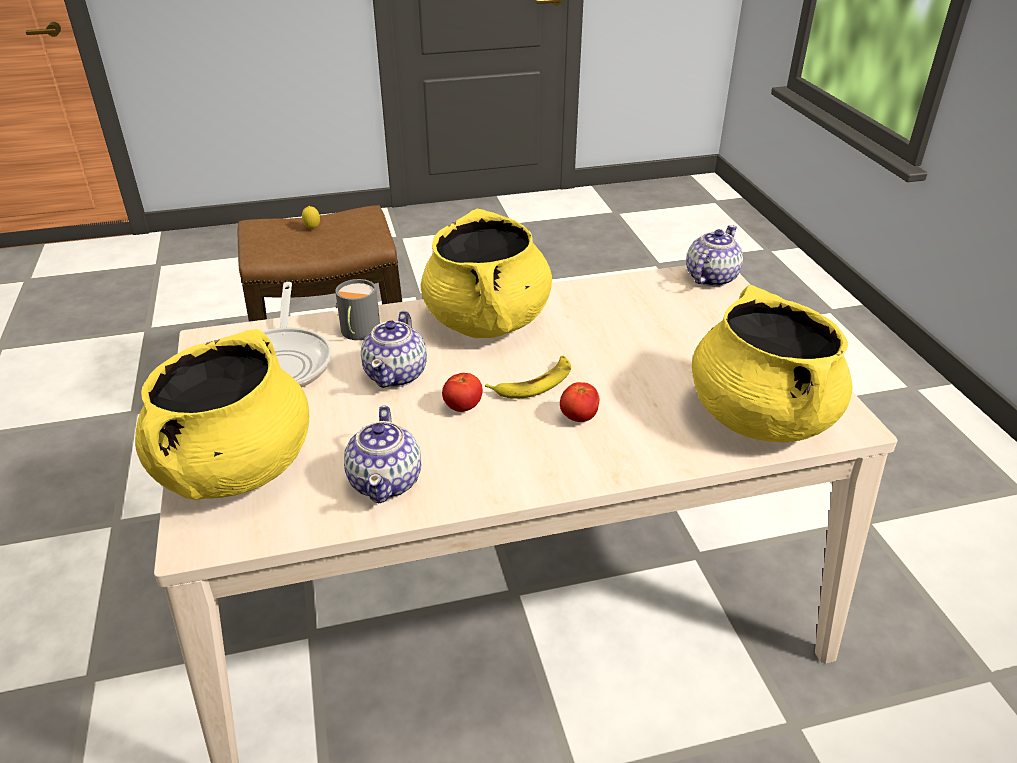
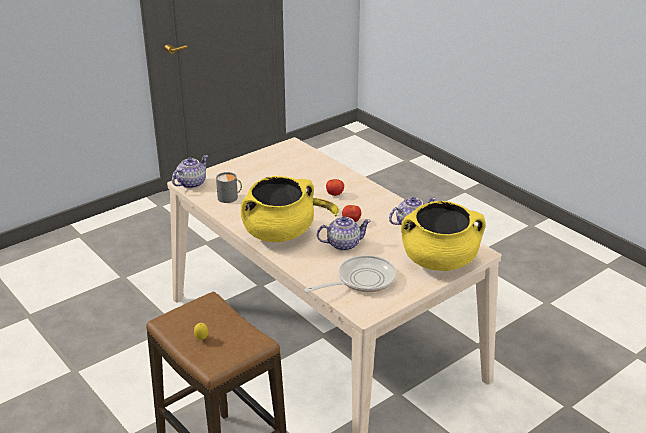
camera: 115 degrees left, 5 degrees down
grey mug [335,279,380,340] -> grey mug moved to [216,172,242,203]
teapot [687,225,743,287] -> teapot turned 120 degrees clockwise [172,155,208,188]
yellow cooking pot [692,285,853,442] -> none

